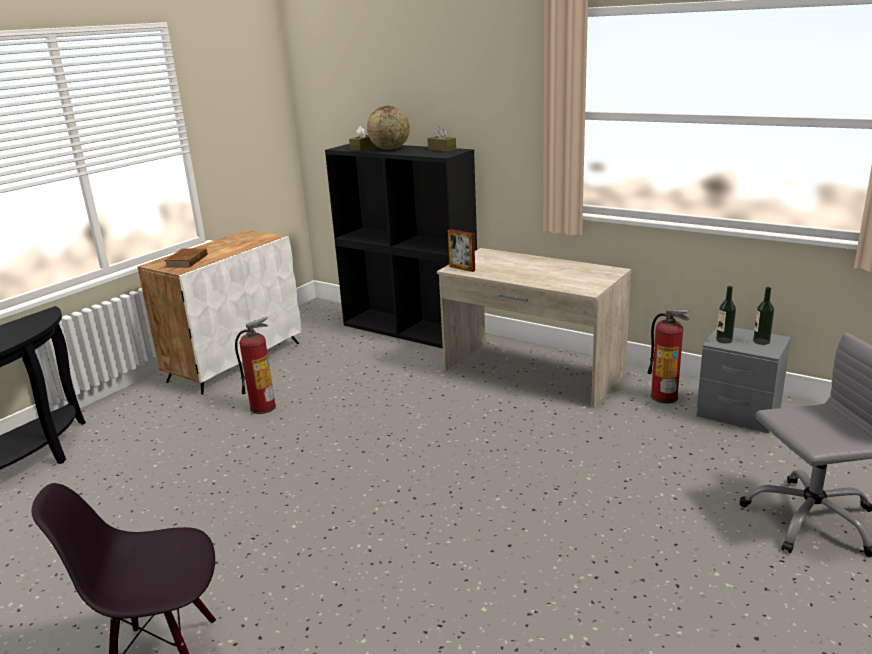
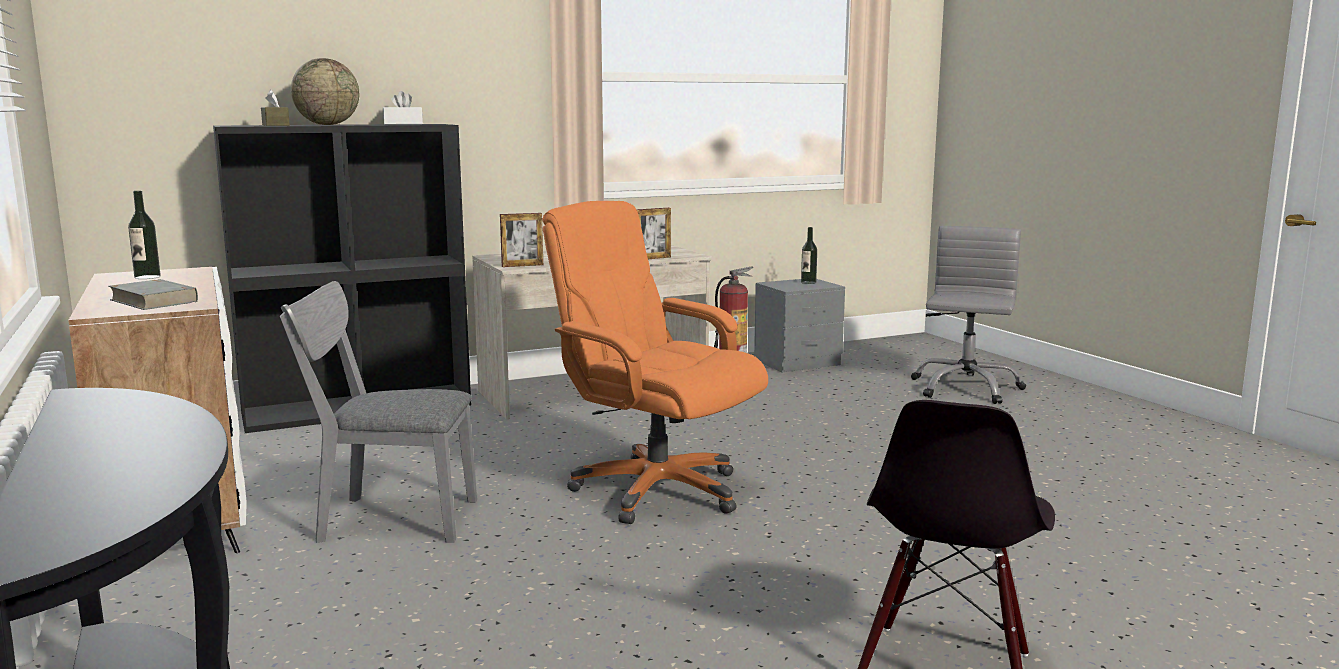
camera: 60 degrees left, 10 degrees down
brown book [164,248,207,268] -> grey book [108,279,198,310]
fire extinguisher [235,317,276,414] -> grey chair [280,281,477,543]
brown tissue box [427,127,456,152] -> white tissue box [383,91,423,124]
bottle [716,286,736,344] -> bottle moved to [128,191,161,279]
none -> orange office chair [542,201,768,524]
none -> picture frame [636,208,671,259]

